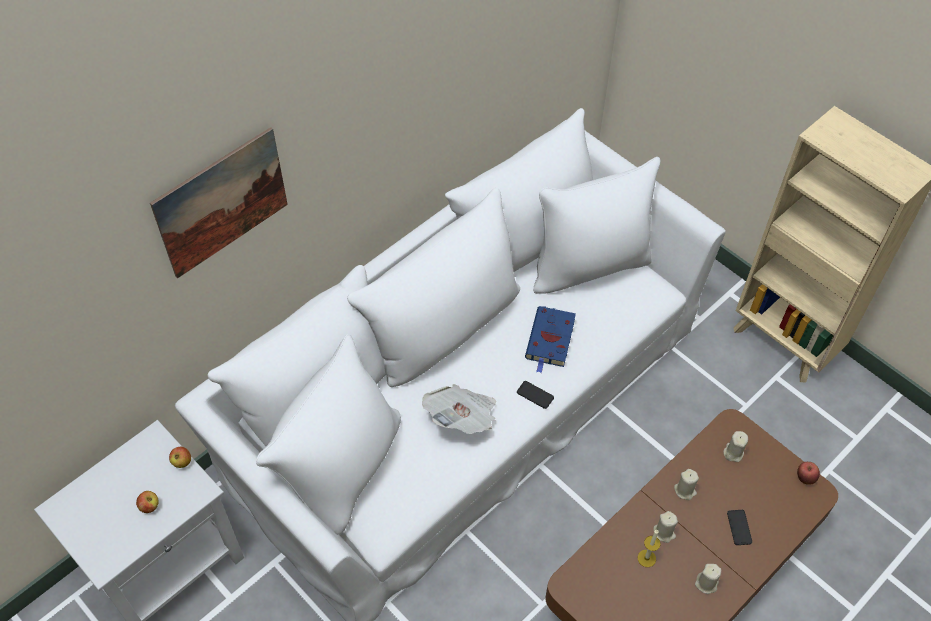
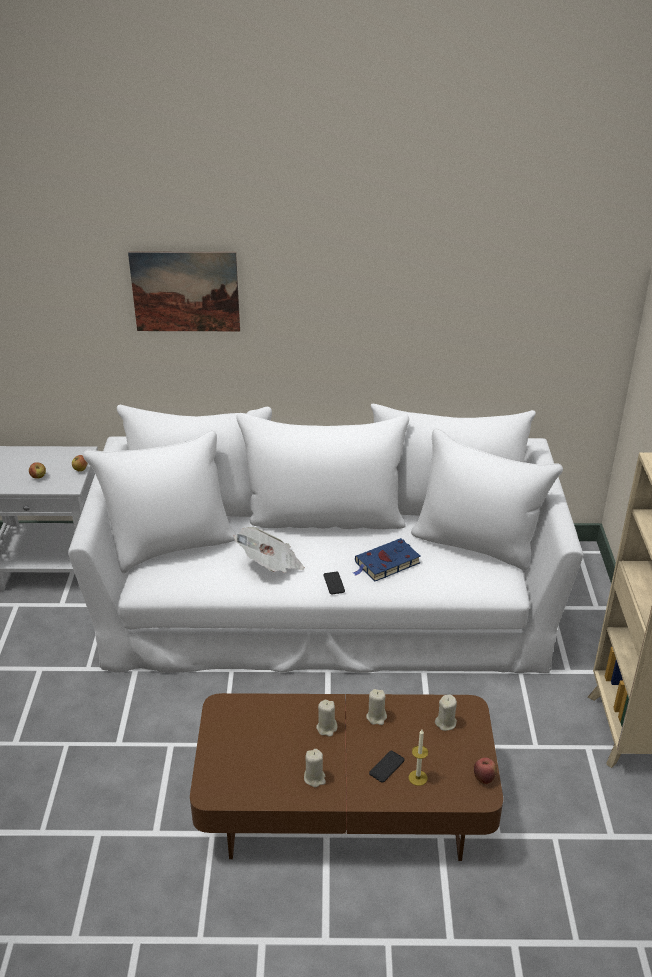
camera: 45 degrees right, 20 degrees down
candle [638,530,660,567] -> candle moved to [409,730,428,786]

